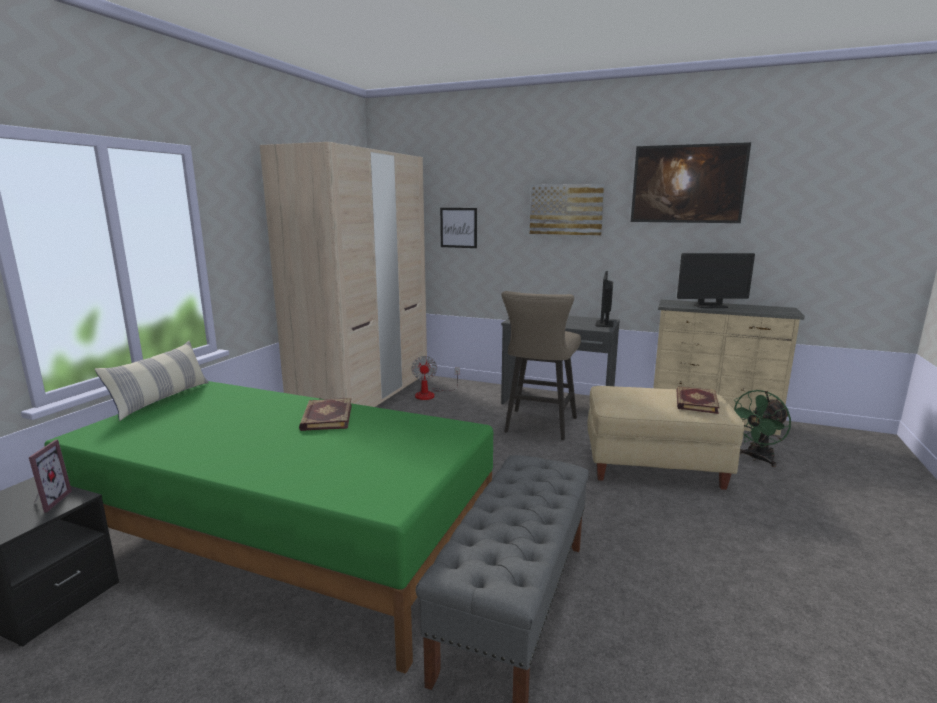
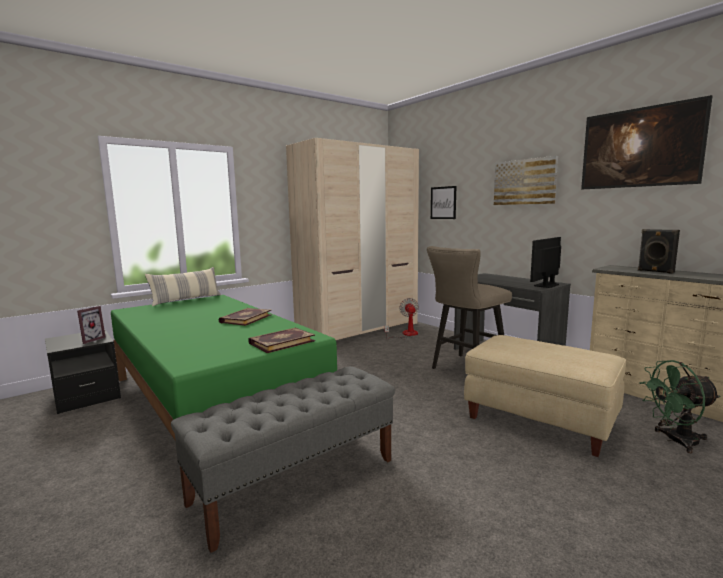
camera: 30 degrees right, 5 degrees down
fan [411,356,460,400] -> fan turned 150 degrees clockwise [385,298,419,340]
monitor [677,253,755,308] -> black speaker [638,229,680,274]
book [677,386,719,414] -> book moved to [248,328,315,353]

